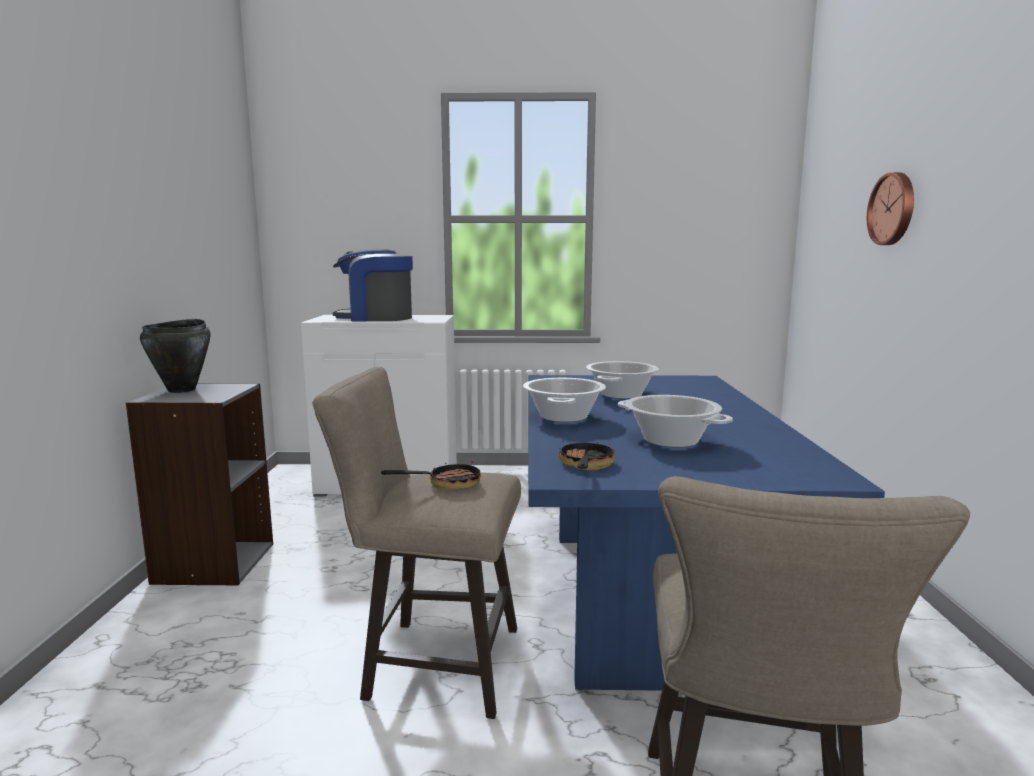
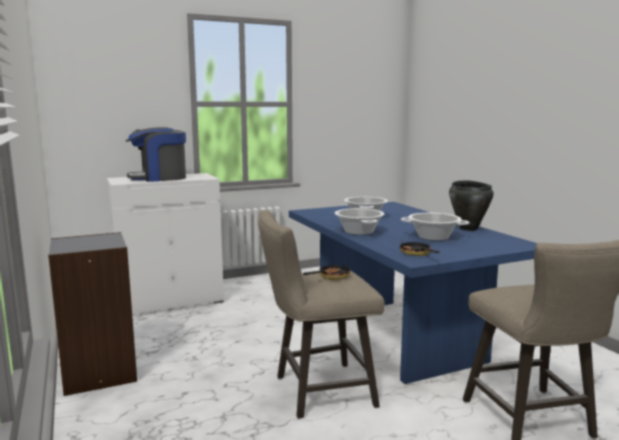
camera: 25 degrees left, 0 degrees up
black cooking pot [140,319,211,393] -> black cooking pot moved to [449,180,494,231]
wall clock [867,172,914,245] -> none

